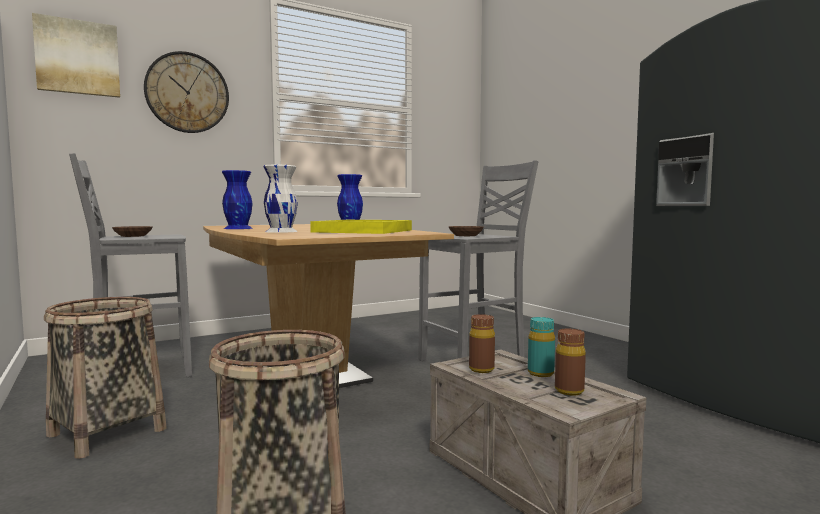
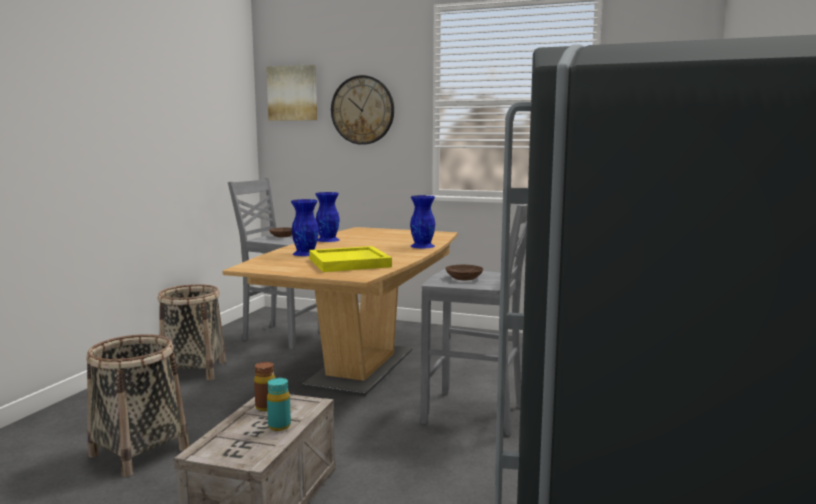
camera: 50 degrees right, 5 degrees up
white vase [263,165,298,233] -> blue vase [291,199,319,256]
brown bottle [555,329,586,395] -> none

